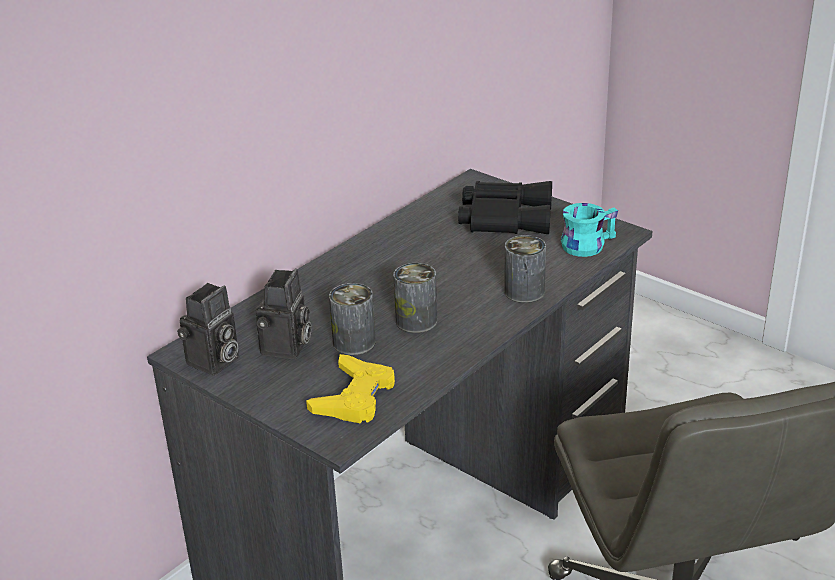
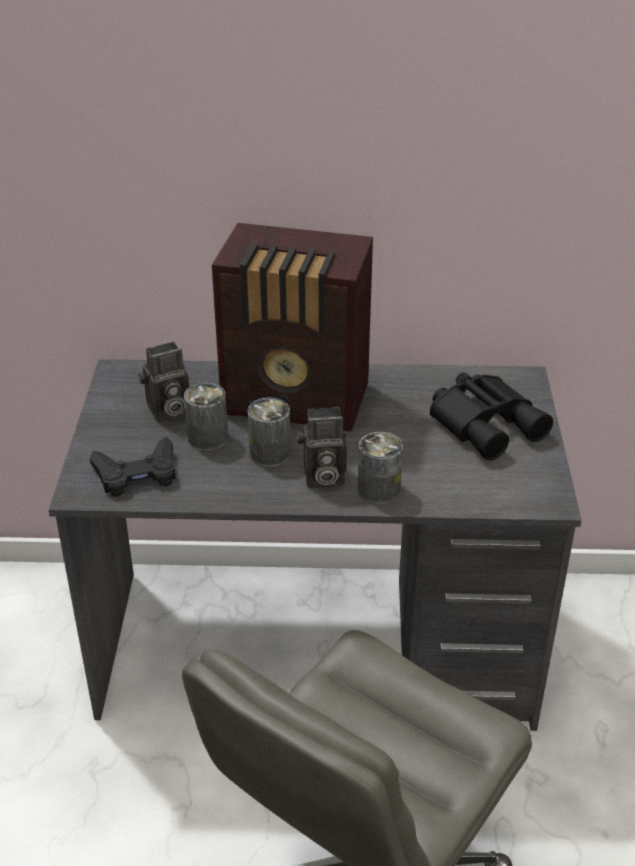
camera: 50 degrees right, 5 degrees up
camera [177,283,239,376] -> camera moved to [297,407,347,488]
yellow game controller [306,354,395,423] -> black game controller [90,437,176,497]
turquoise mug [561,203,618,257] -> none
none -> radio [212,223,373,431]

